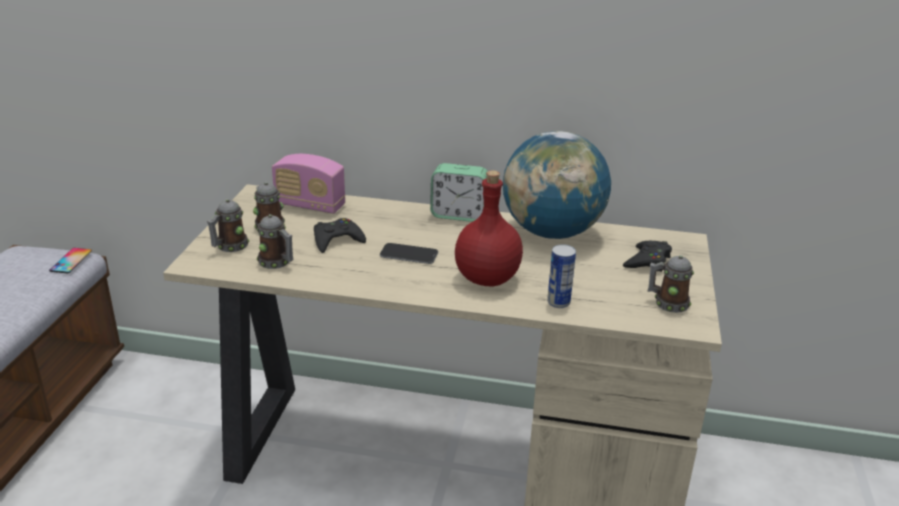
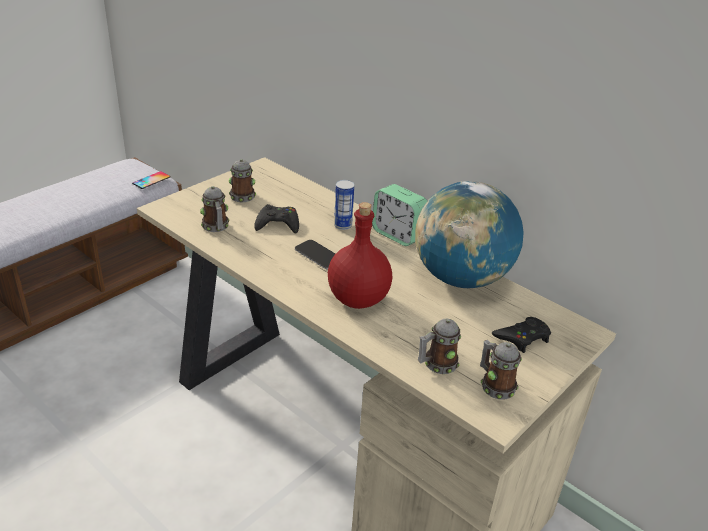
camera: 30 degrees right, 5 degrees up
mug [207,199,249,252] -> mug moved to [418,319,461,374]
radio [272,154,346,214] -> none
can [547,244,576,308] -> can moved to [334,180,354,230]

